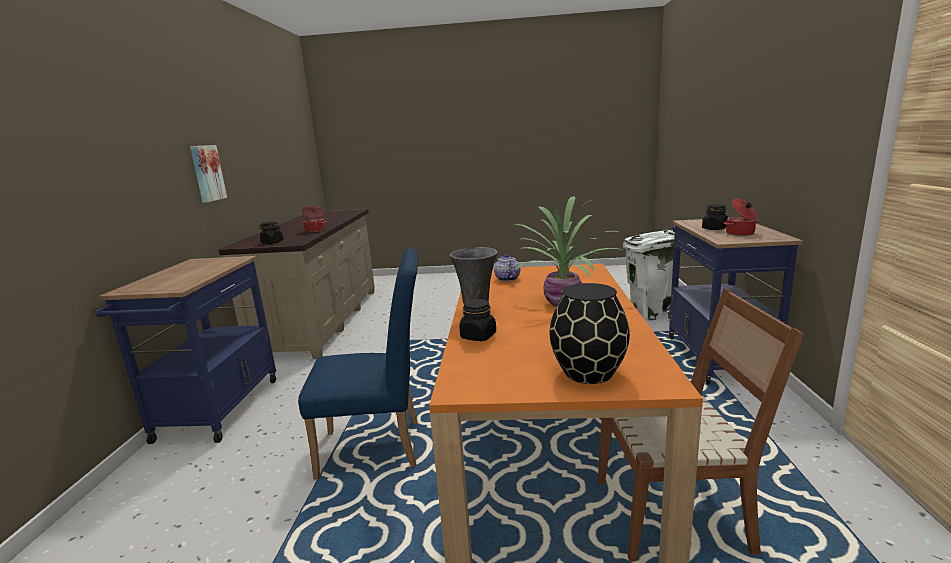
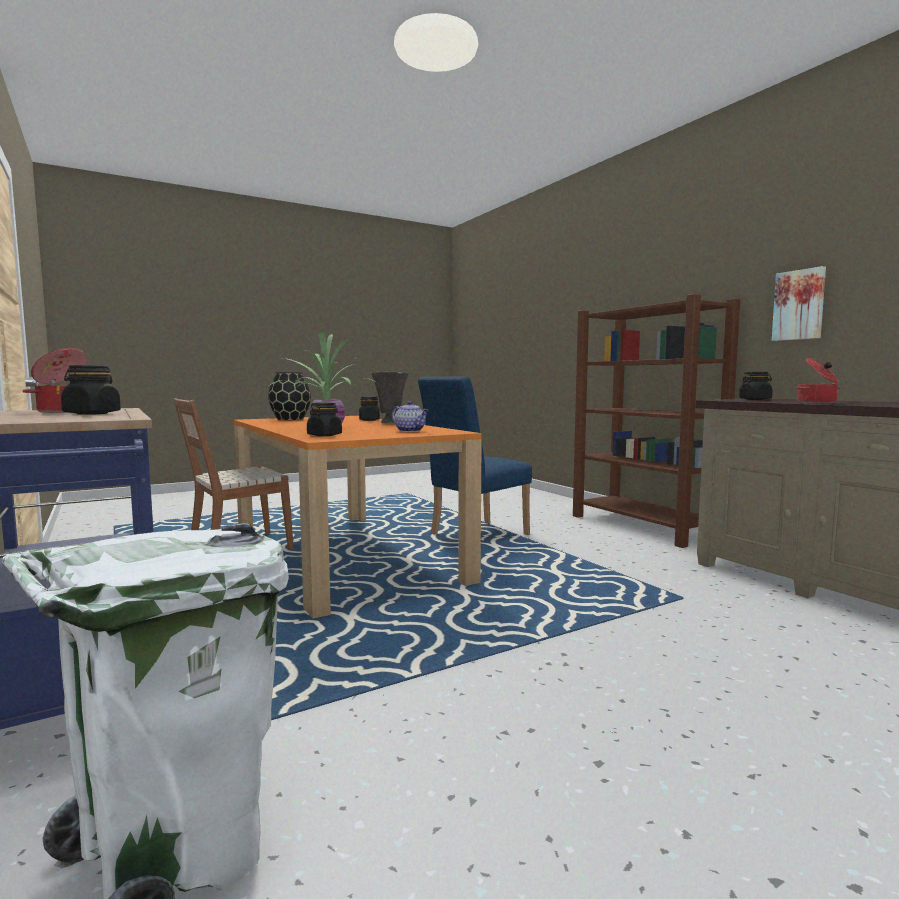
camera: 145 degrees right, 10 degrees down
blue cart [95,256,277,444] -> brown bookcase [573,294,740,548]
none -> black jar [307,402,342,436]

